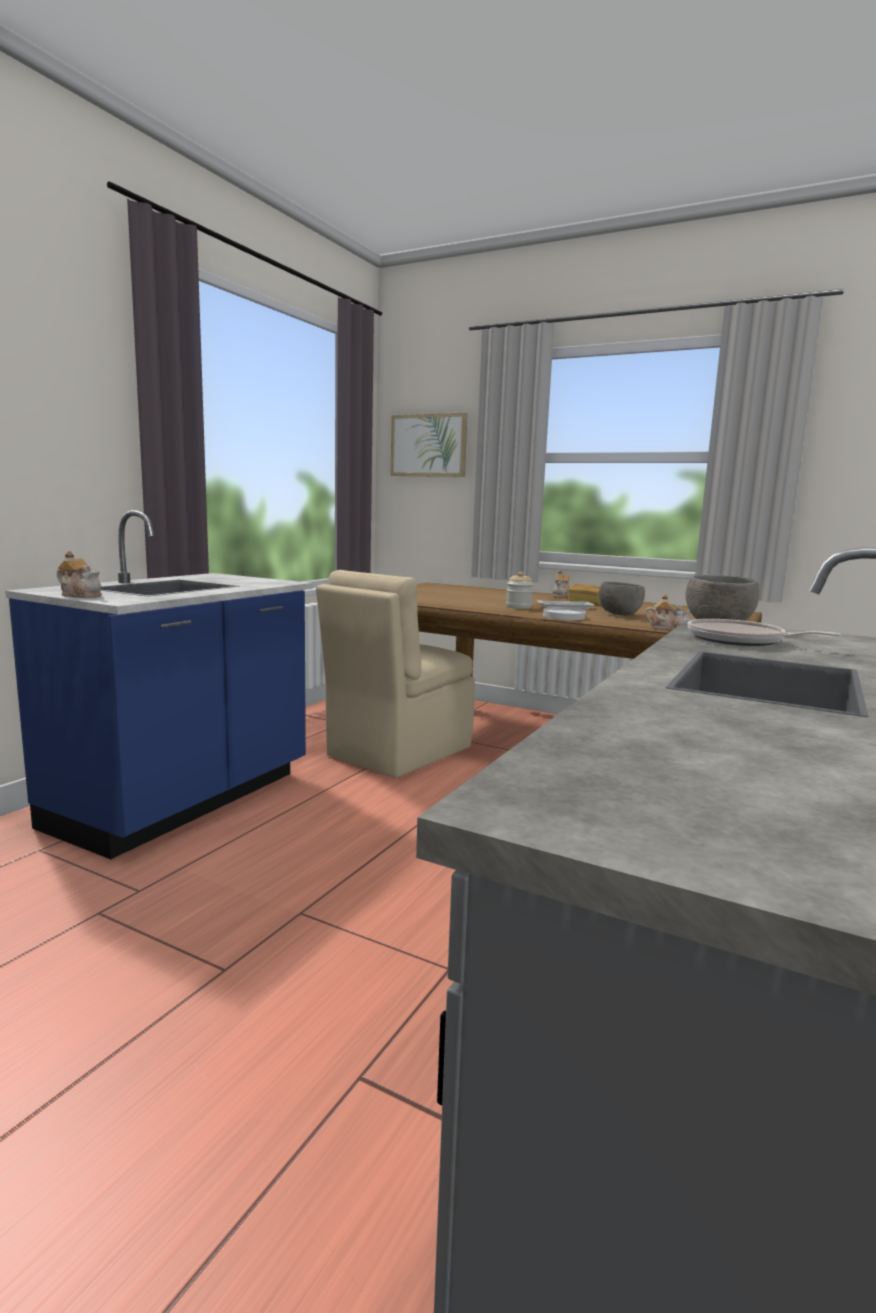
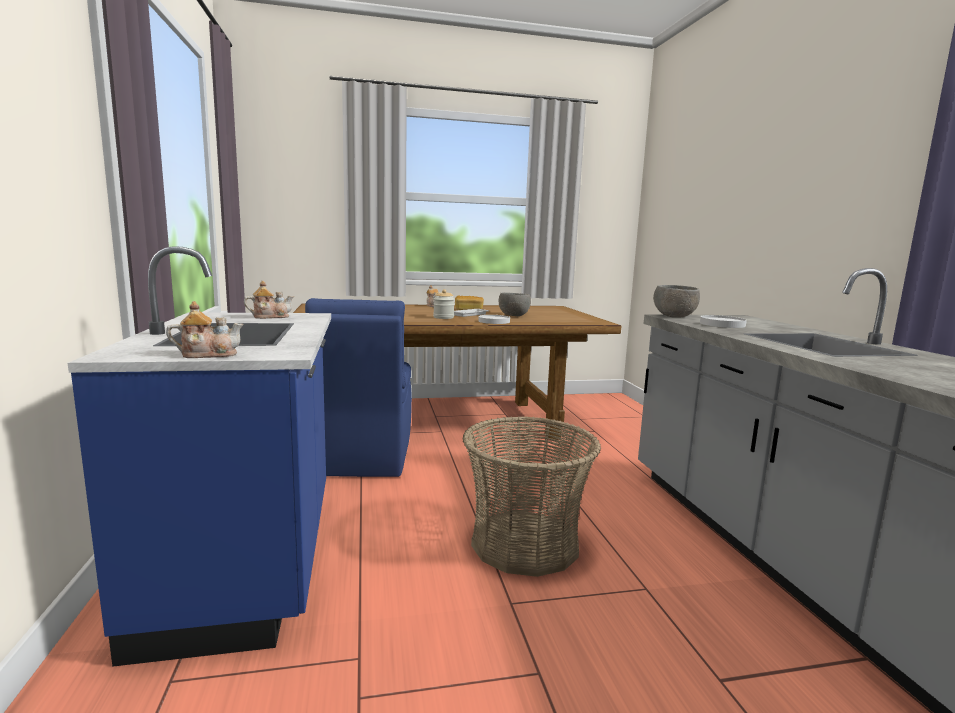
camera: 40 degrees left, 0 degrees up
beige chair [316,570,475,778] -> blue chair [305,298,412,477]
picture [391,413,468,477] -> none
teapot [645,594,691,631] -> teapot moved to [244,281,294,319]
frying pan [688,619,841,646] -> white plate [700,315,747,328]
none -> basket [463,416,601,577]

